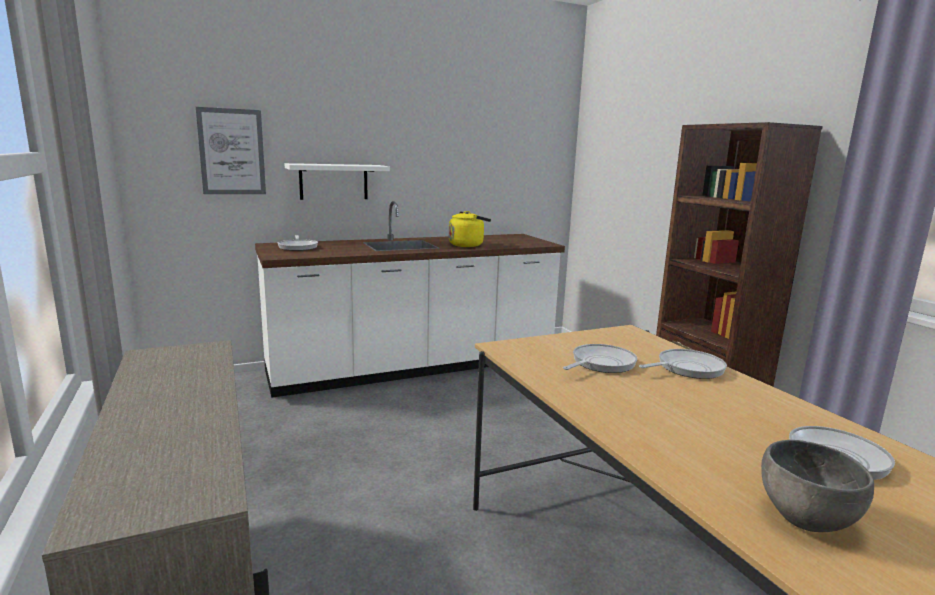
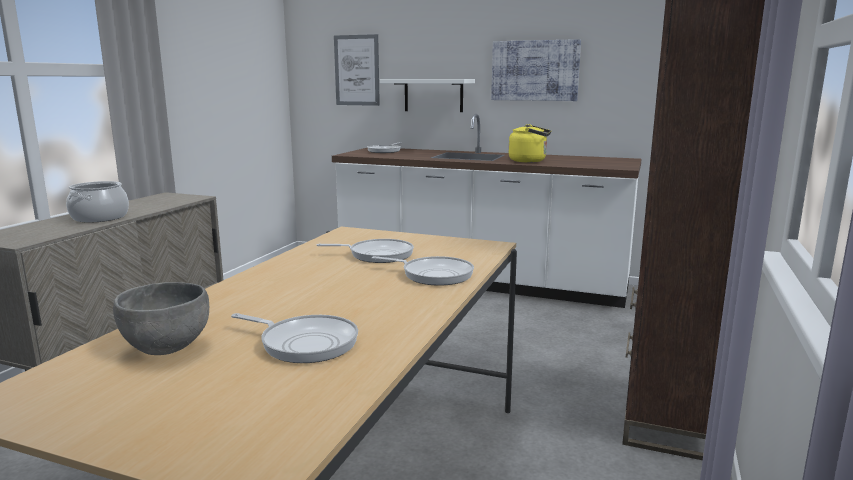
camera: 45 degrees right, 0 degrees up
none -> cooking pot [66,181,129,223]
none -> picture [491,39,581,101]

